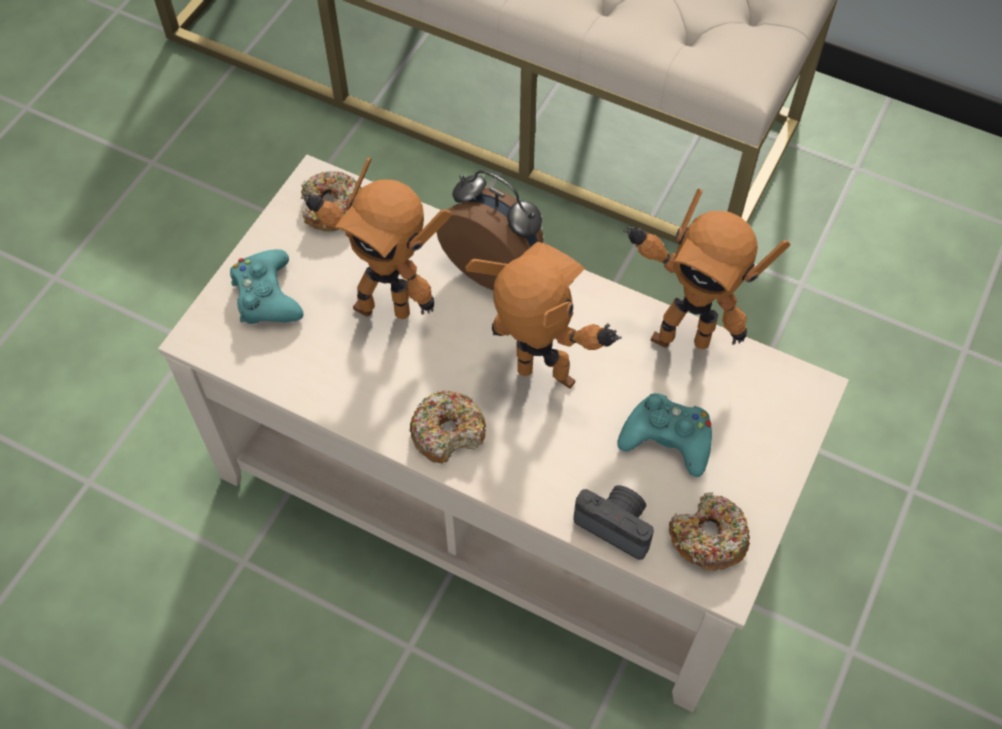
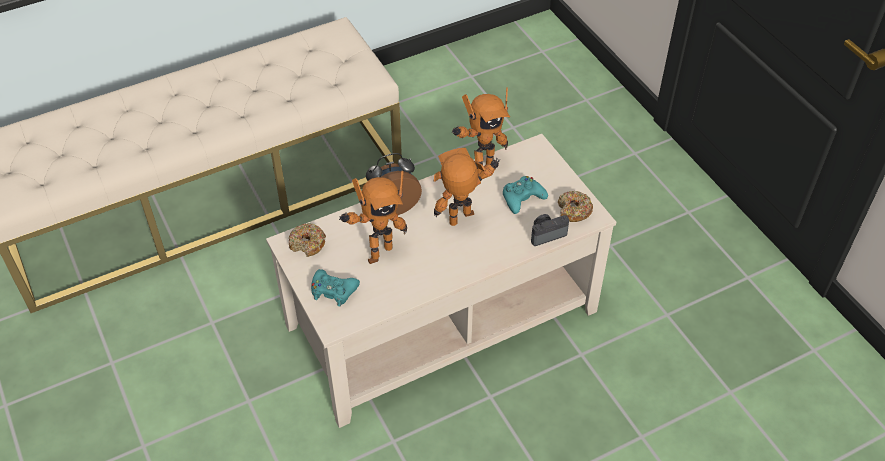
camera: 55 degrees left, 10 degrees down
donut [410,391,486,463] -> none

